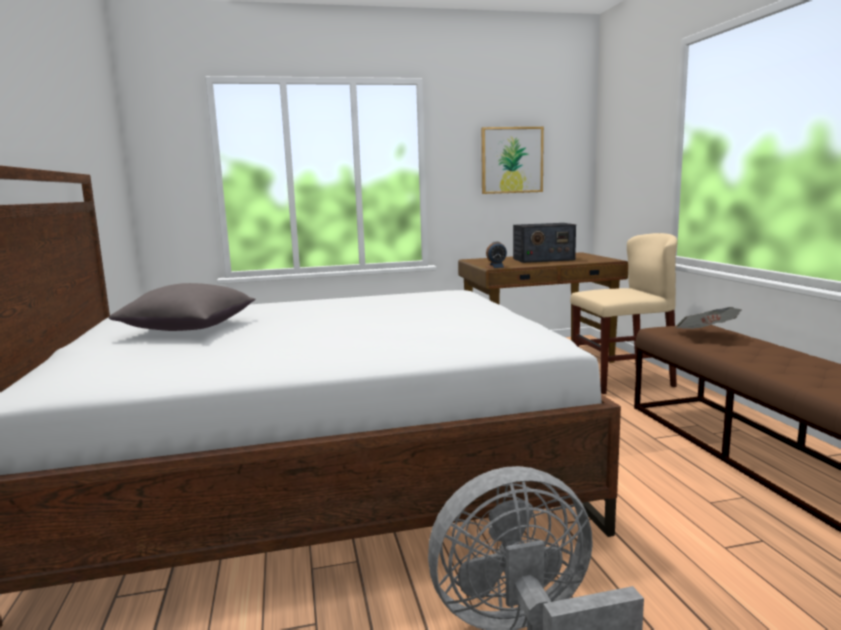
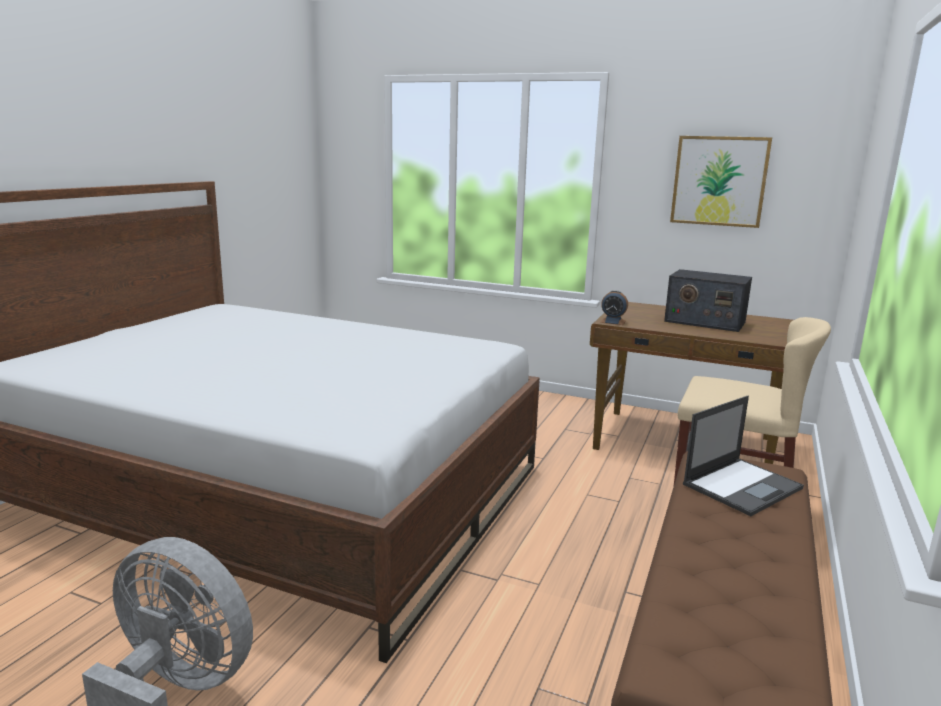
camera: 35 degrees right, 5 degrees up
grey pillow [109,283,256,331] -> none
newspaper [675,307,742,329] -> laptop [683,396,804,516]

